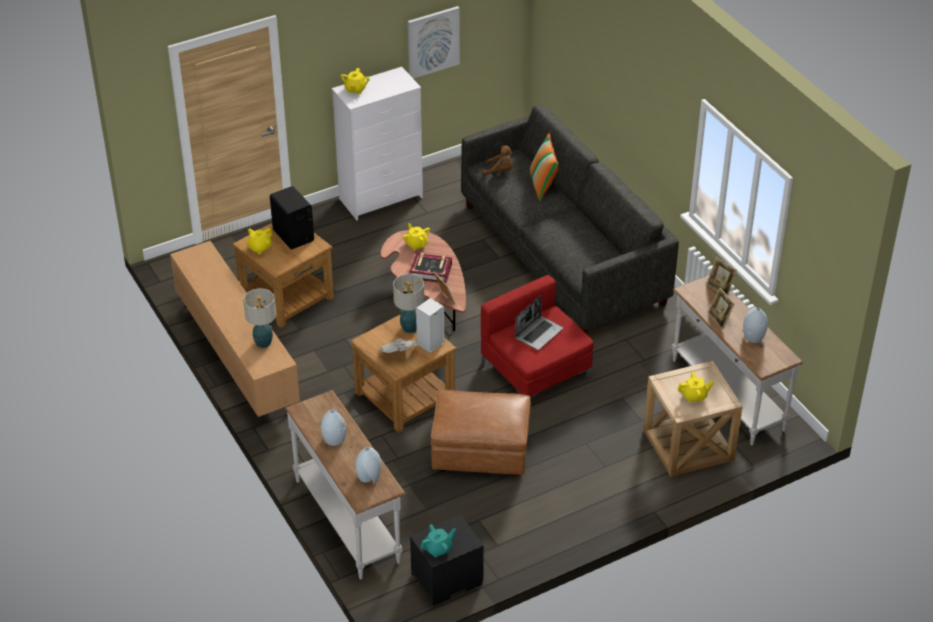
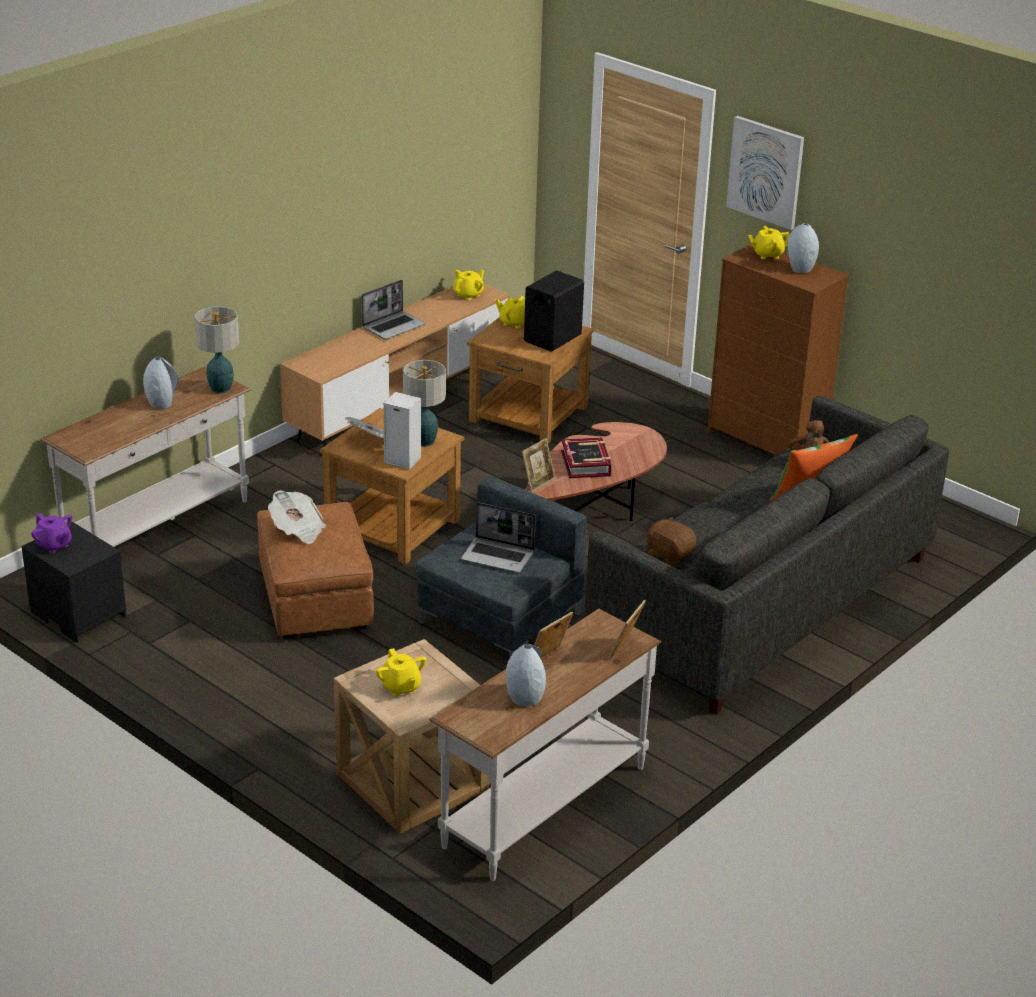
camera: 70 degrees right, 10 degrees down
table lamp [243,288,276,348] -> table lamp moved to [195,306,239,393]
white dresser [332,67,423,220] -> brown dresser [707,244,849,455]
grey vase [355,447,381,484] -> grey vase moved to [787,223,819,273]
yellow teapot [403,223,430,250] -> yellow teapot moved to [453,270,484,300]
picture [408,6,460,79] -> picture moved to [726,116,804,230]
turquoise teapot [421,524,456,557] -> purple teapot [31,513,72,553]
red armchair [481,275,593,398] -> grey armchair [416,477,587,659]
none -> newspaper [268,490,326,544]
none -> laptop [361,280,426,339]
none -> brown plush toy [646,517,696,565]

